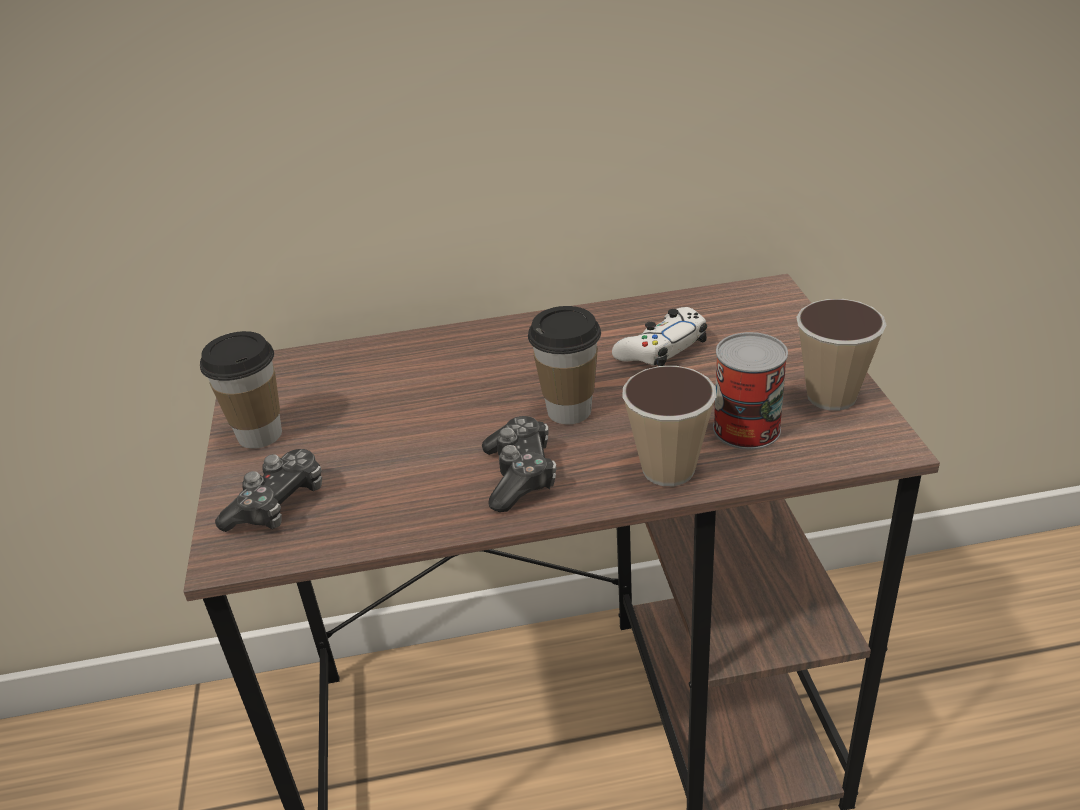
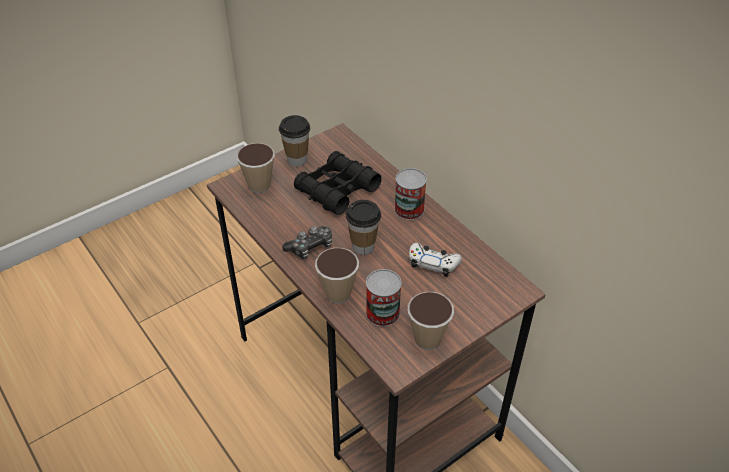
camera: 60 degrees right, 10 degrees up
game controller [215,449,322,532] -> cup [236,143,275,193]
none -> black binoculars [294,151,382,215]
none -> can [394,168,427,220]

